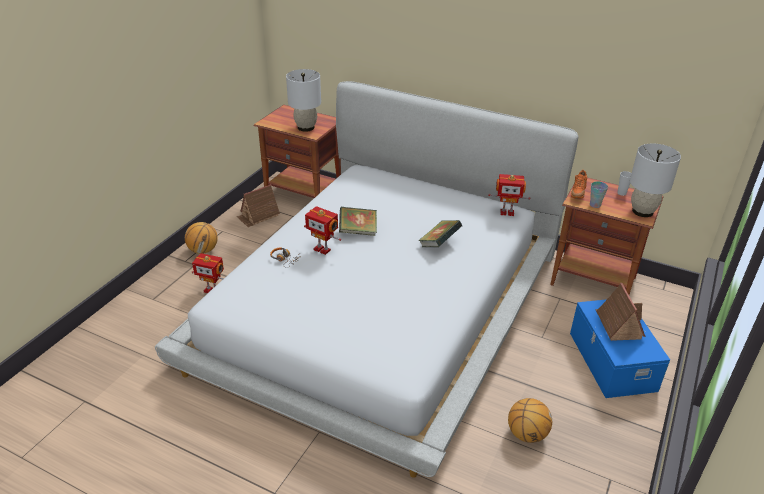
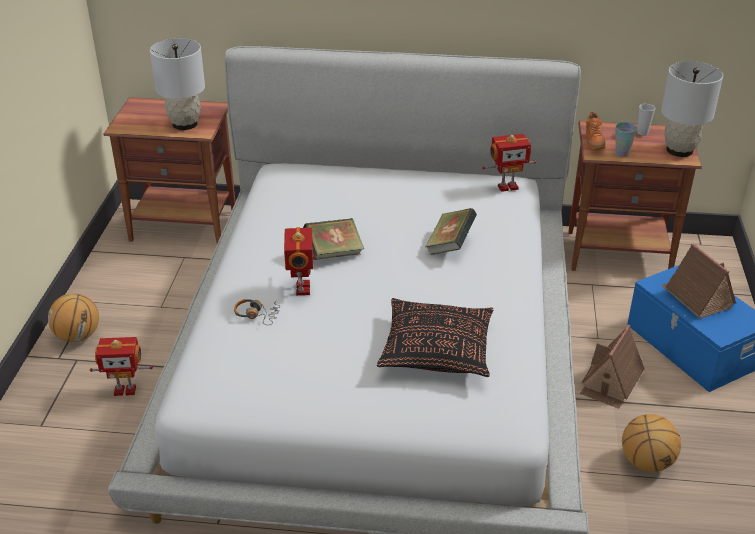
camera: 20 degrees left, 0 degrees up
toy house [237,184,280,227] -> toy house moved to [580,324,644,409]
toy robot [304,206,341,255] -> toy robot turned 105 degrees counterclockwise [284,227,314,295]
none -> black pillow [377,298,494,377]

